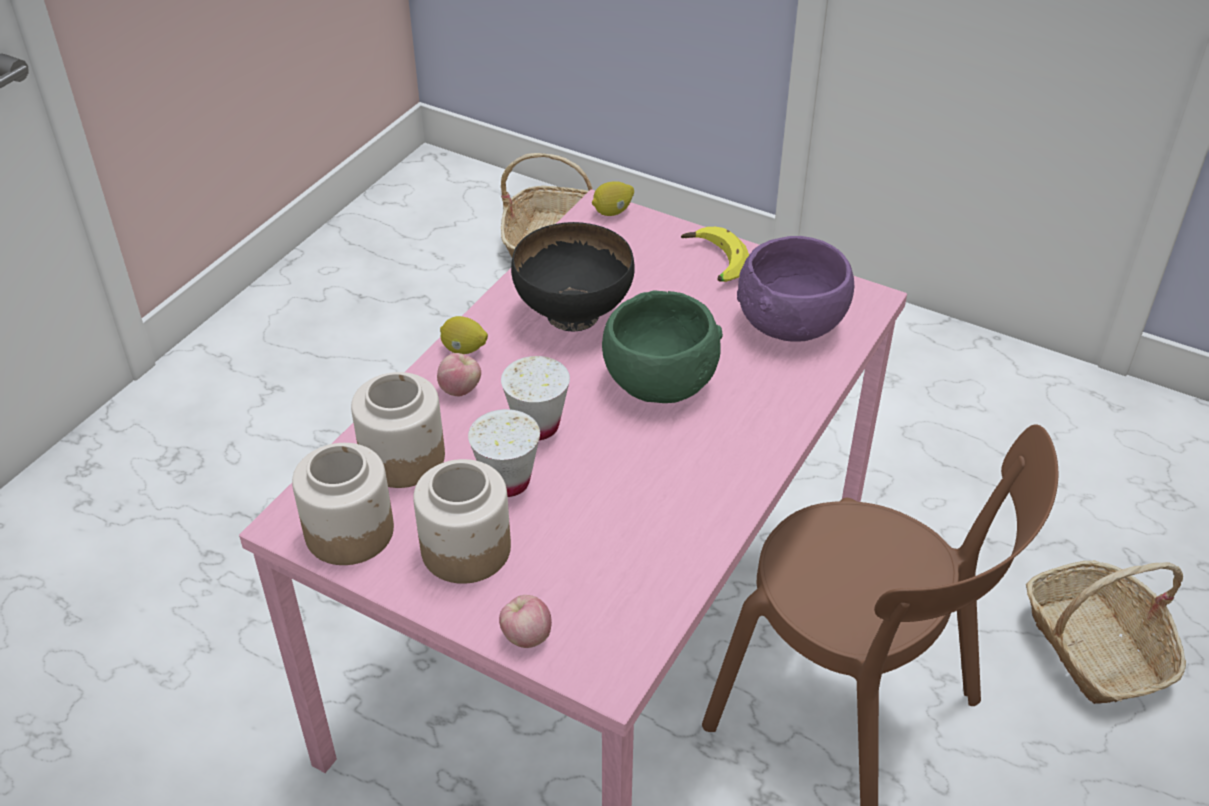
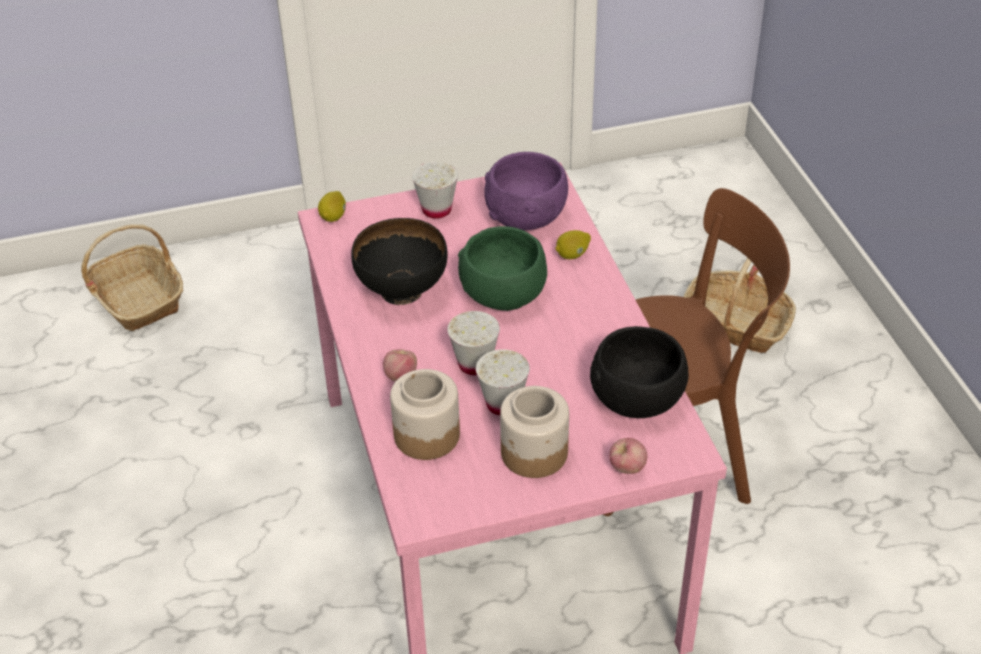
camera: 45 degrees left, 0 degrees up
jar [292,443,394,565] -> none
lemon [440,316,488,354] -> lemon moved to [556,230,591,259]
banana [681,227,749,282] -> white cup [412,161,458,219]
none -> black bowl [590,326,689,418]

